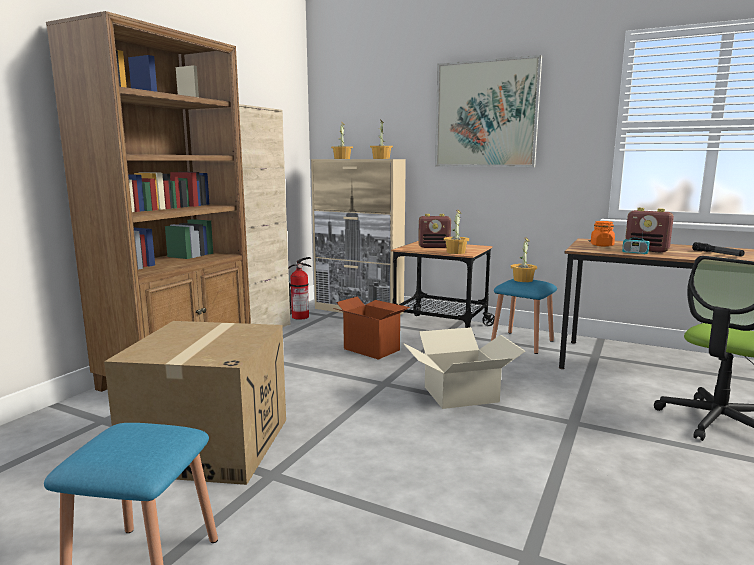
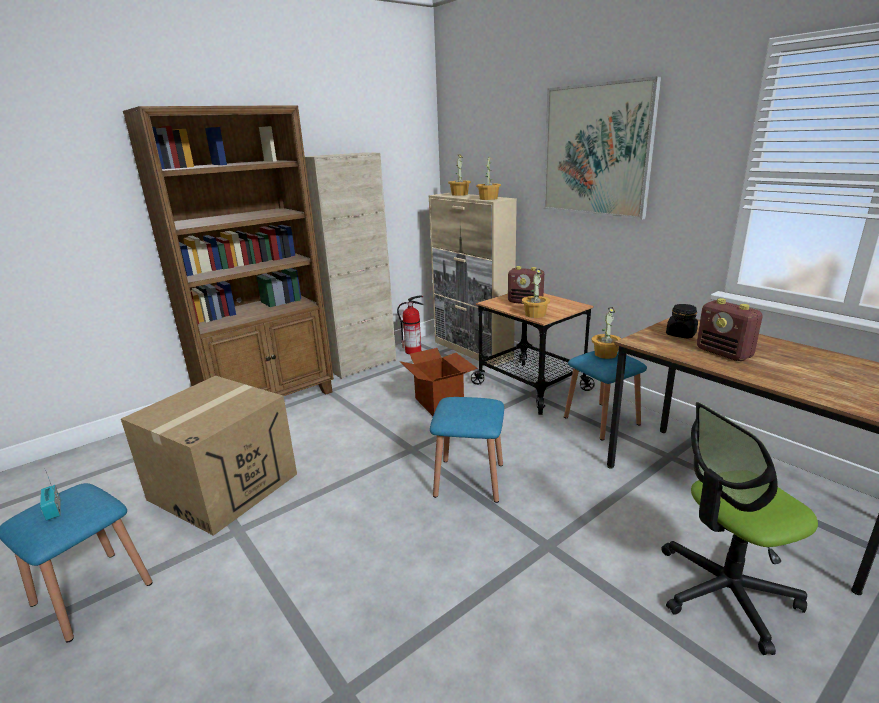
camera: 25 degrees right, 10 degrees up
cardboard box [403,327,526,409] -> blue stool [430,397,504,503]
orange jar [591,221,615,246] -> black jar [666,304,698,338]
radio [622,226,650,254] -> radio moved to [40,470,60,521]
flashlight [692,242,745,256] -> none

